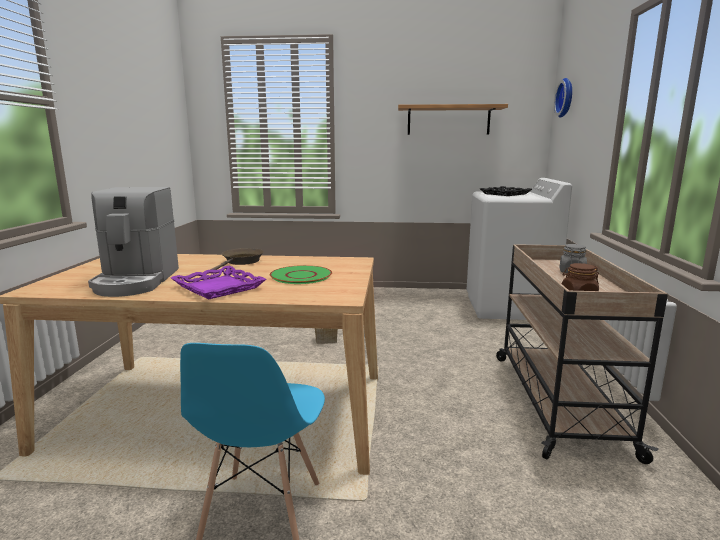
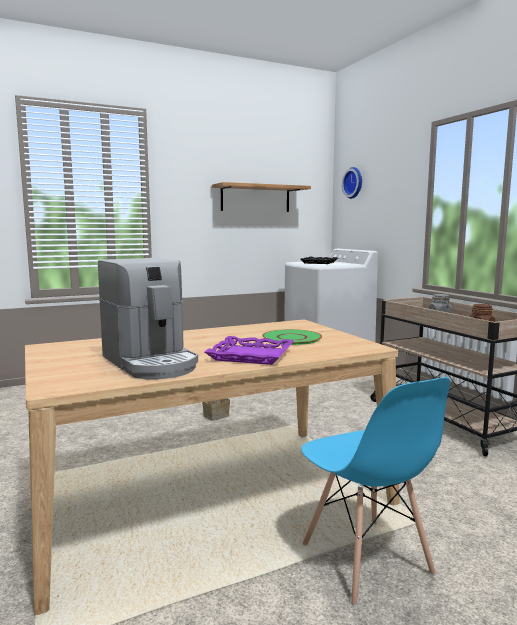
camera: 30 degrees left, 5 degrees down
brown frying pan [210,248,264,270] -> none

